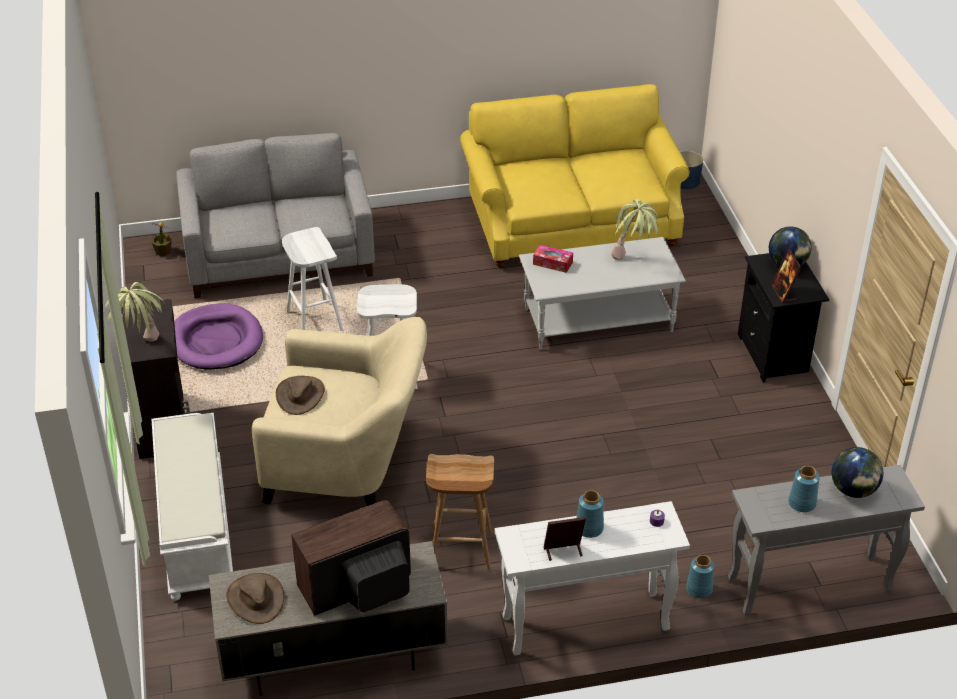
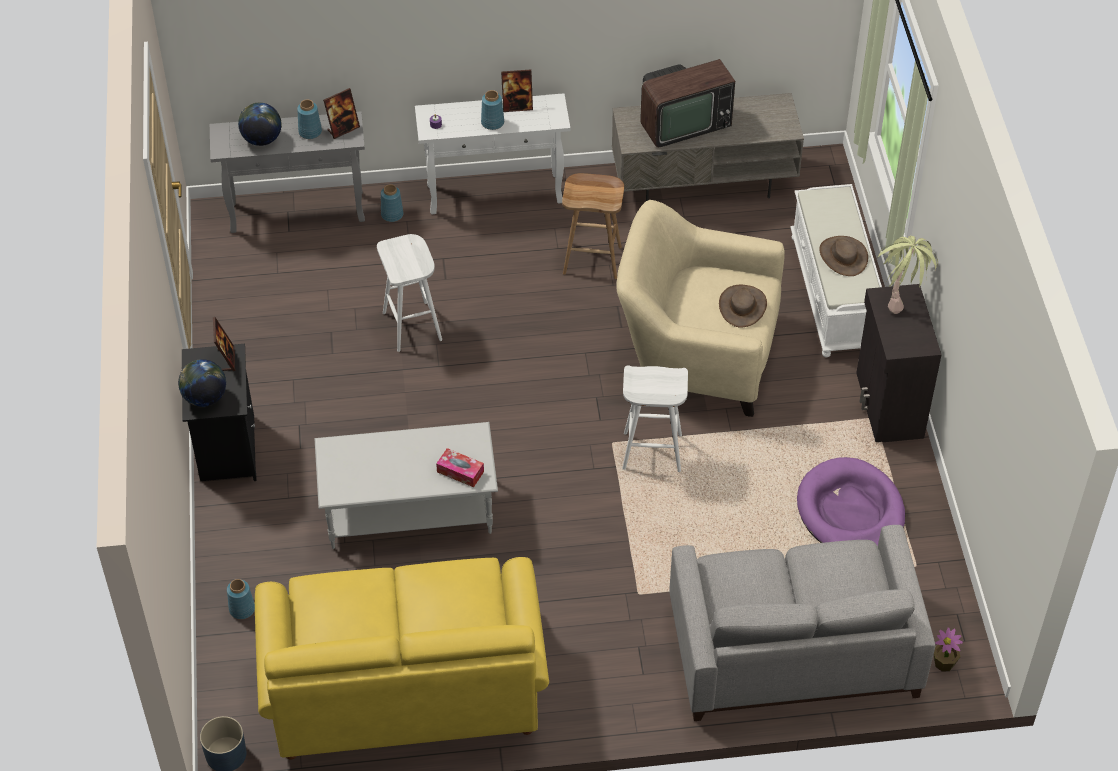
camera: 175 degrees left, 10 degrees up
brown hat [226,573,284,624] -> brown hat moved to [819,236,868,276]
white stool [282,227,343,330] -> white stool moved to [377,234,442,352]
potted plant [611,199,659,260] -> none
none -> blue vase [227,579,255,619]
none -> picture frame [323,88,360,139]

